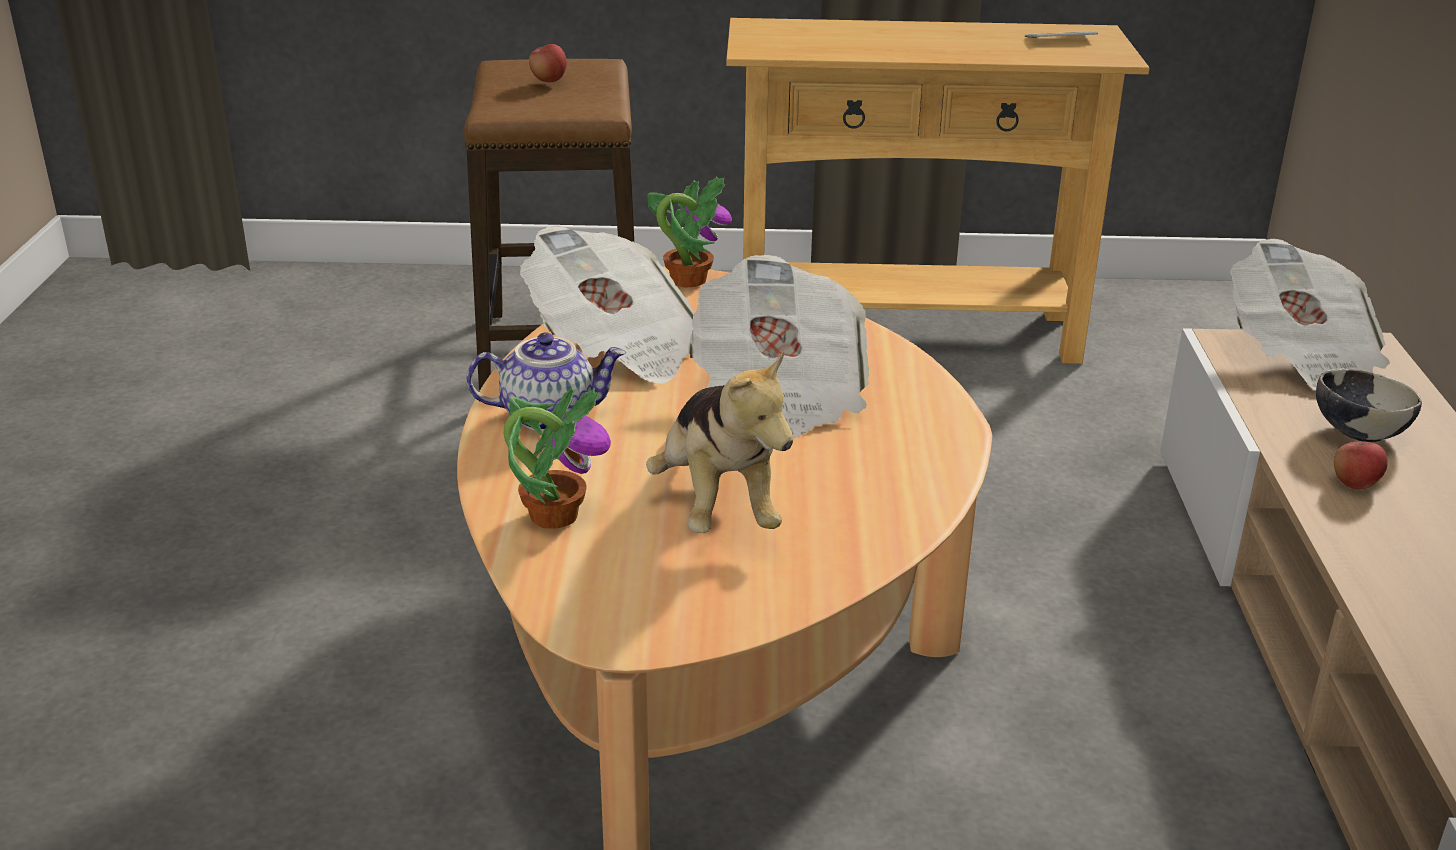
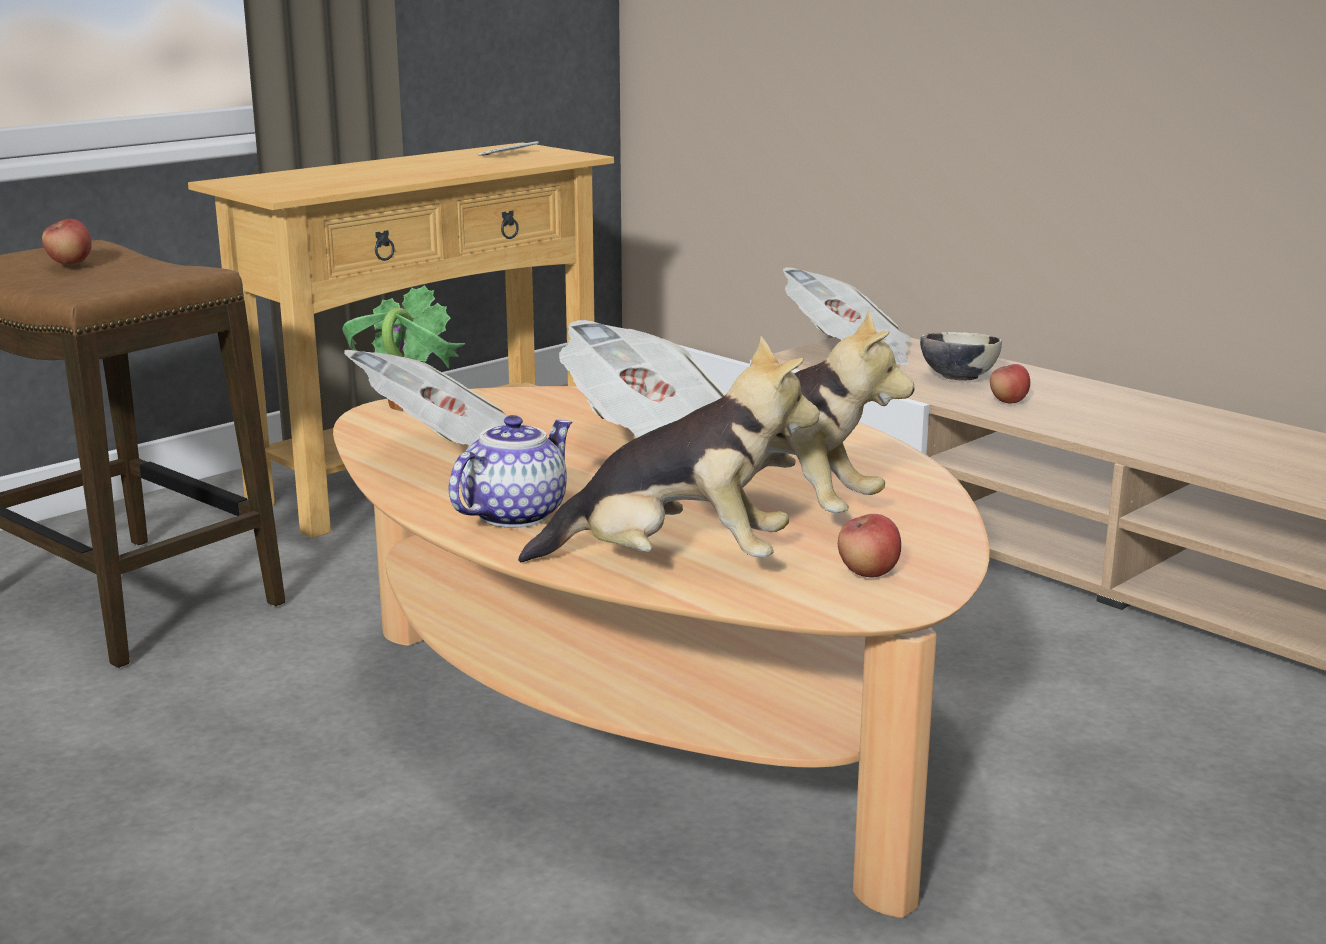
camera: 45 degrees left, 10 degrees down
potted plant [504,386,611,529] -> plush toy [518,336,819,562]
none -> apple [838,514,901,578]

